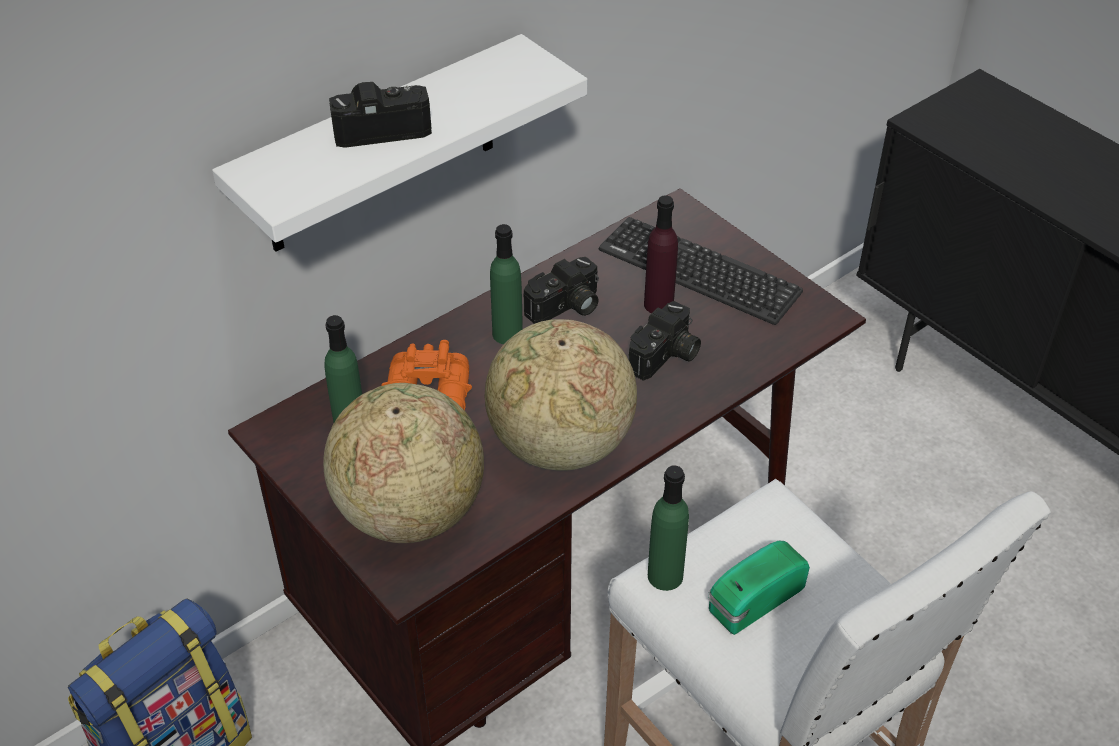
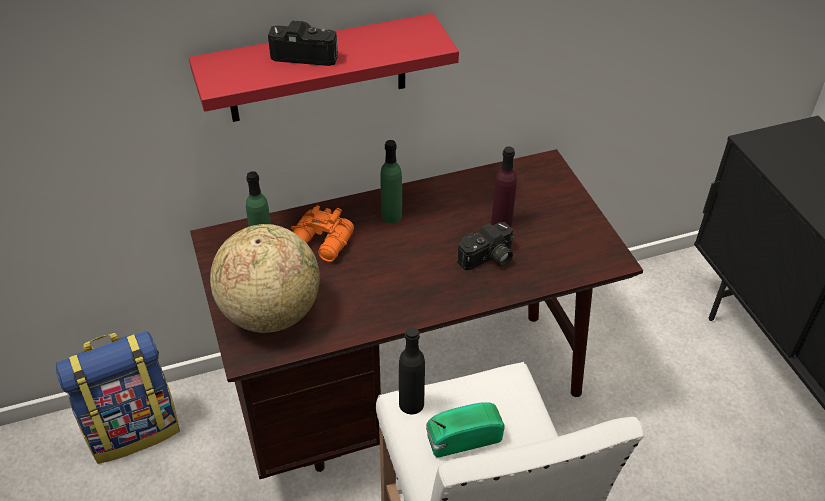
camera: 20 degrees right, 0 degrees up
white shelf [212,34,588,252] -> red shelf [189,13,459,122]
globe [485,319,637,470] -> none
camera [523,257,599,324] -> none
keyboard [599,217,803,325] -> none
green bottle [648,465,689,591] -> black bottle [399,327,425,414]

